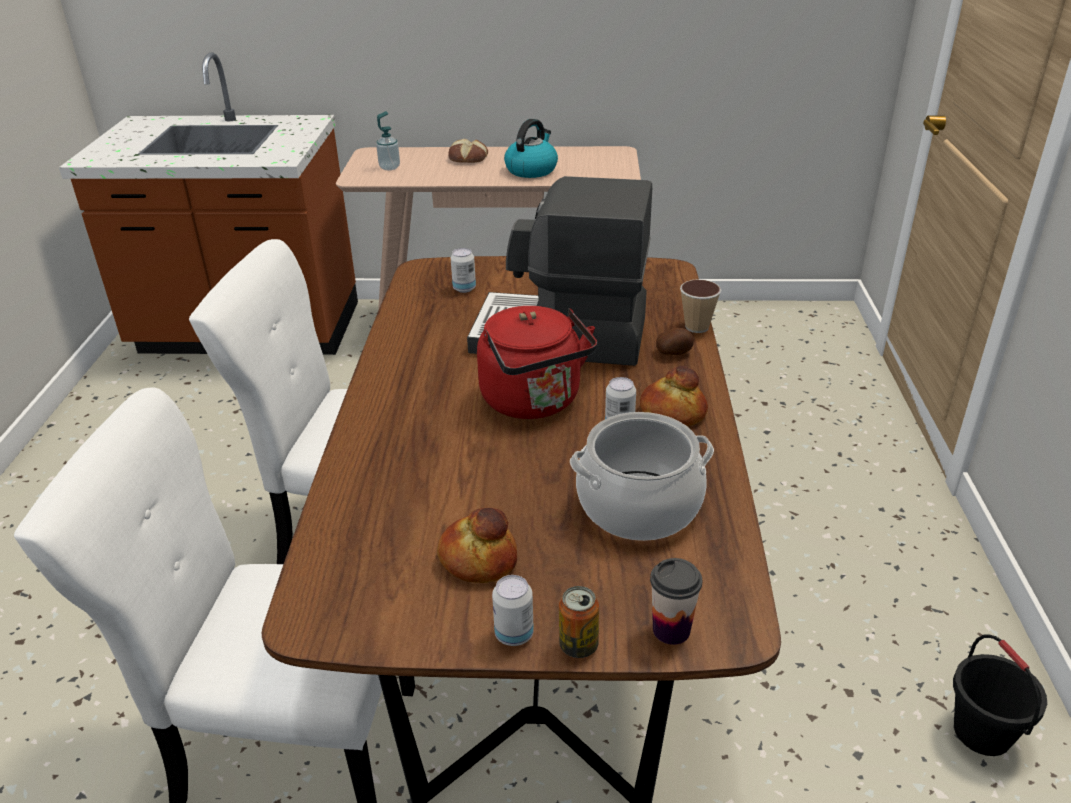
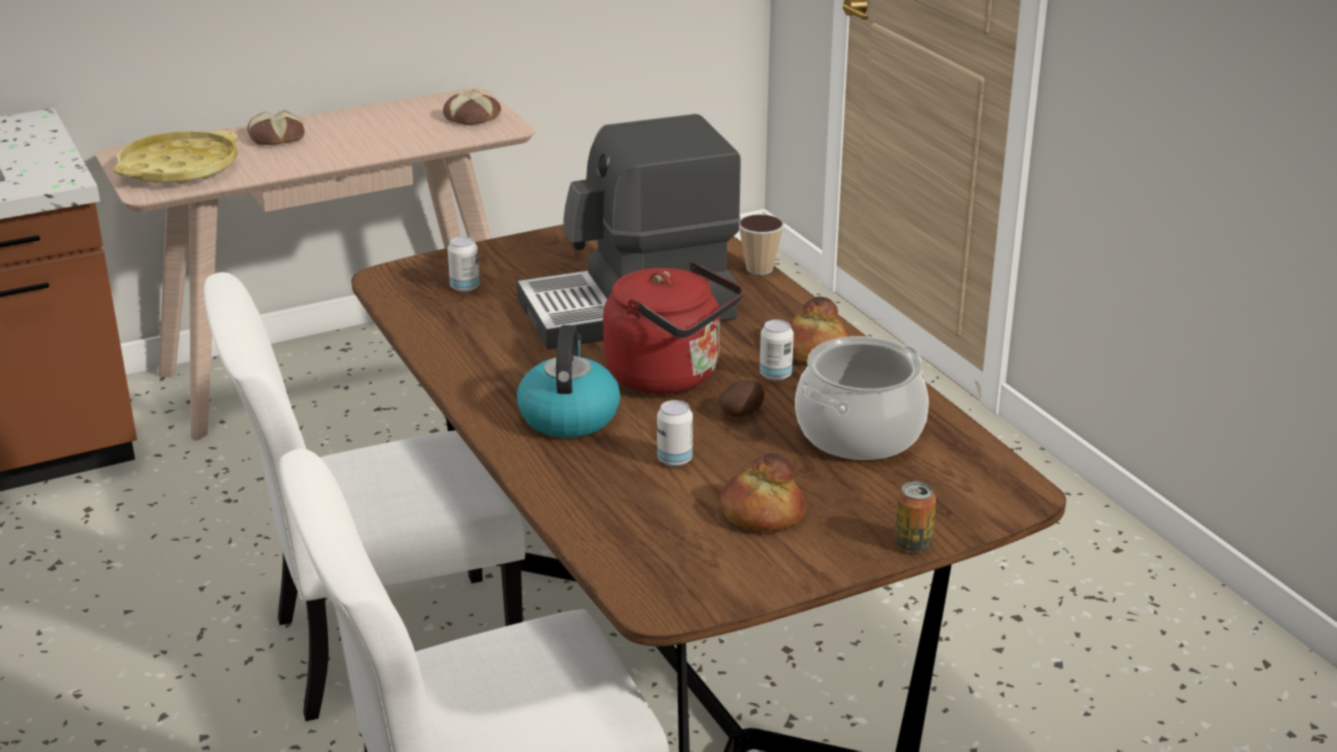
camera: 30 degrees left, 5 degrees down
soap dispenser [376,111,400,170] -> yellow tray [113,131,238,184]
can [492,575,534,646] -> can moved to [657,400,693,467]
kettle [504,119,558,178] -> kettle moved to [517,325,620,438]
cup [650,558,702,645] -> none
potato [656,328,694,355] -> potato moved to [719,380,764,417]
black bucket [953,635,1047,756] -> none
none -> bread [443,90,501,125]

